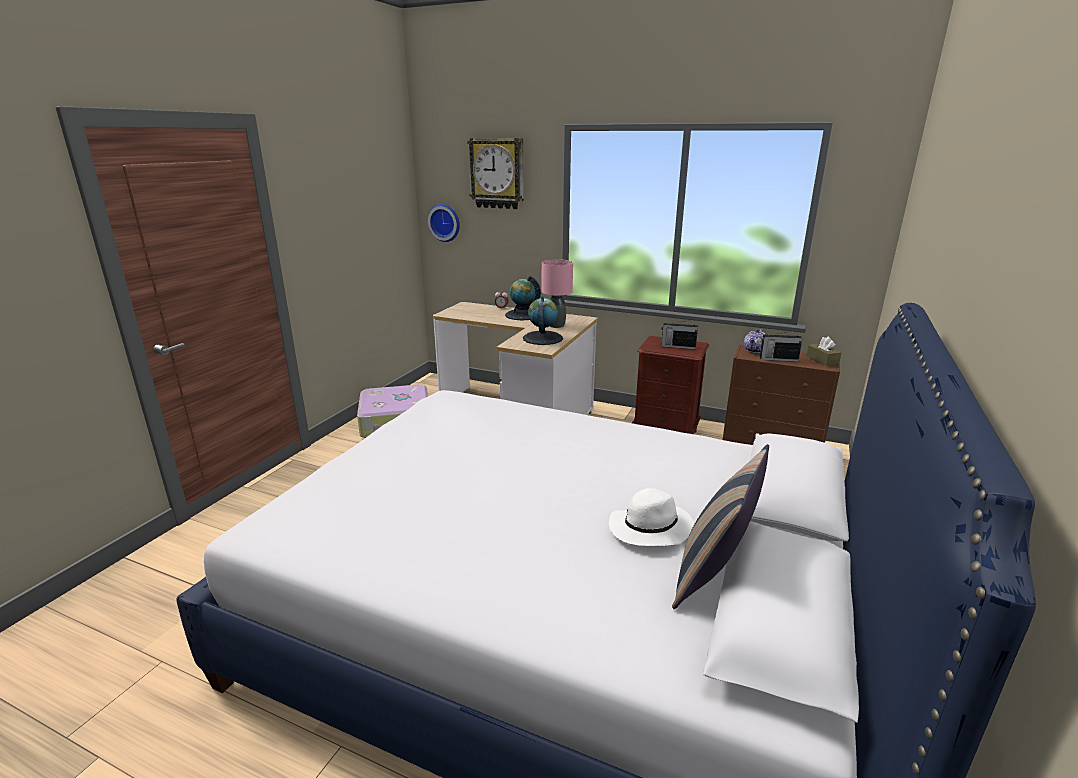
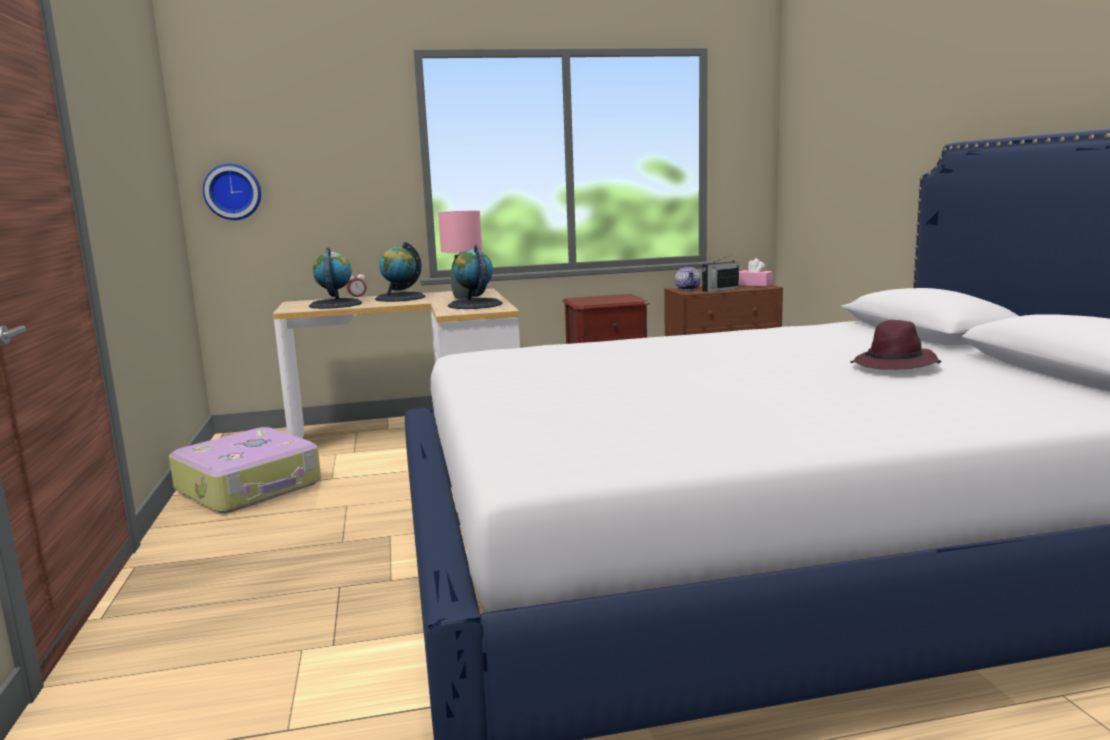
camera: 35 degrees left, 10 degrees down
wall clock [467,138,524,209] -> none
white hat [609,488,694,546] -> purple hat [851,320,942,370]
radio [662,320,698,349] -> none
pillow [672,444,769,609] -> none
brown tissue box [806,337,842,366] -> pink tissue box [739,258,773,287]
none -> globe [309,248,362,309]

